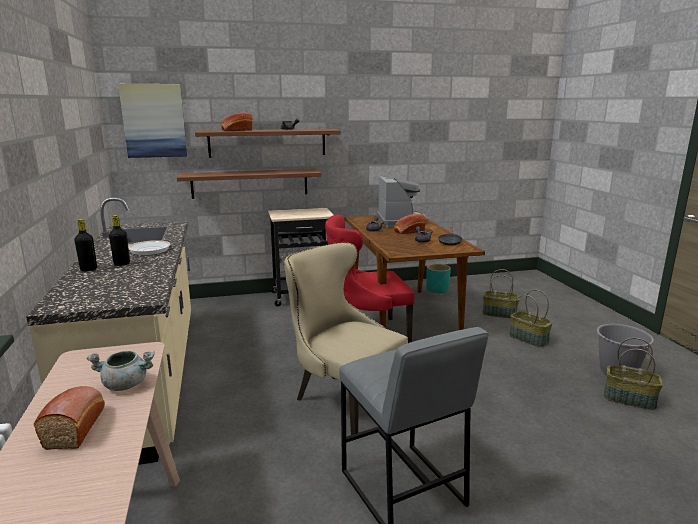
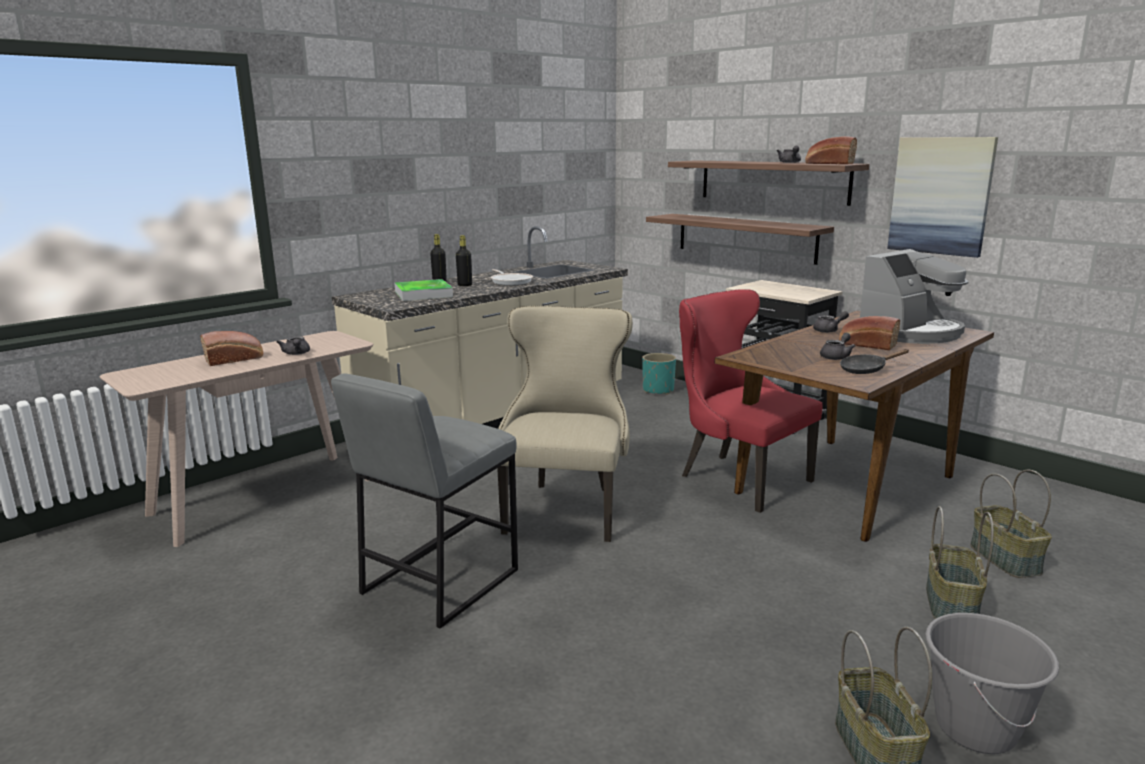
camera: 60 degrees right, 0 degrees up
grey cooking pot [86,351,155,391] -> grey teapot [277,336,310,355]
picture [118,84,187,158] -> picture moved to [887,137,998,258]
bread [221,113,252,131] -> bread moved to [805,136,857,164]
turquoise planter [426,264,451,294] -> turquoise planter moved to [642,353,676,395]
none -> tray [395,279,453,301]

